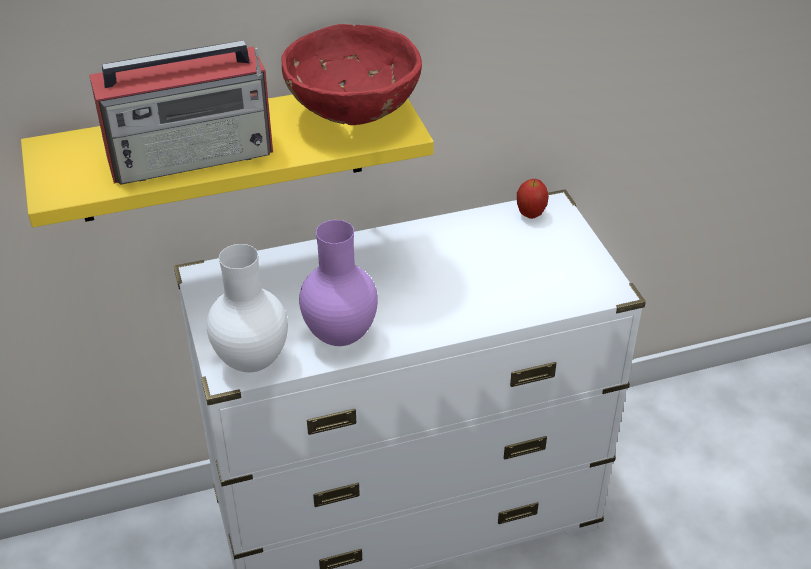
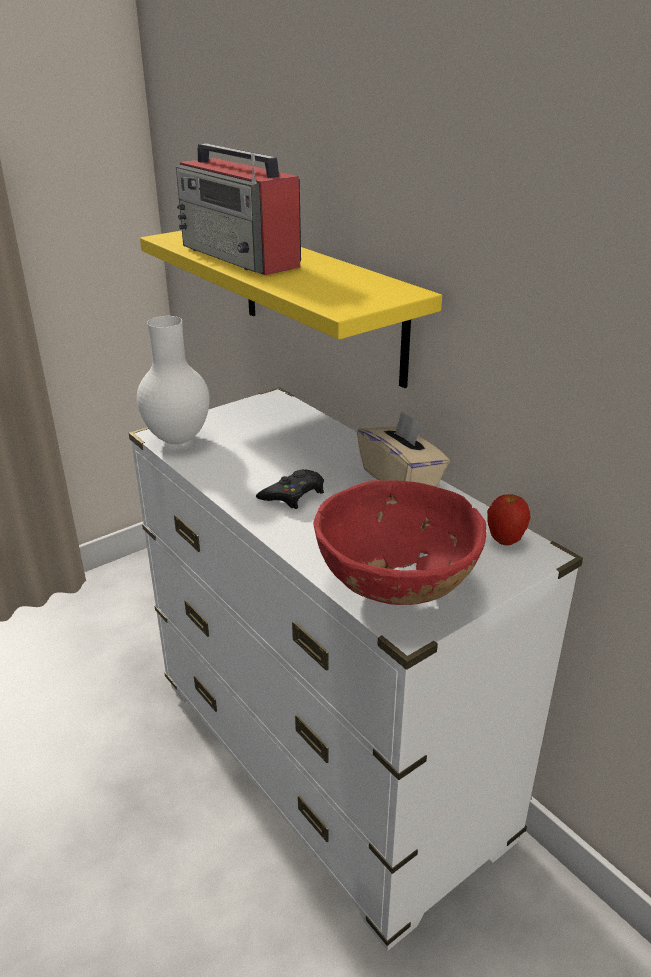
camera: 70 degrees right, 10 degrees down
red bowl [281,24,422,125] -> red bowl moved to [313,480,487,605]
purple vase [299,220,378,346] -> none
none -> black game controller [256,469,324,509]
none -> beige tissue box [357,411,450,487]

